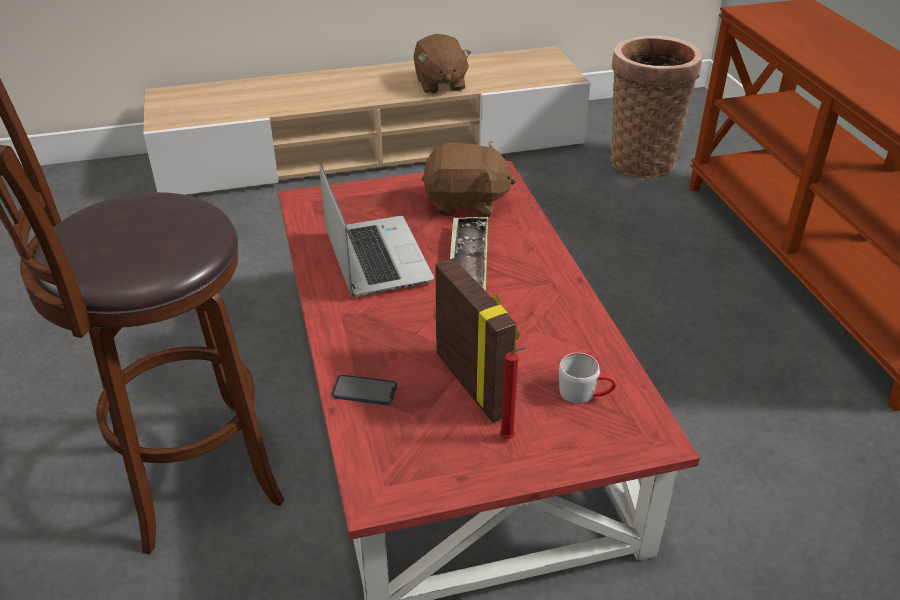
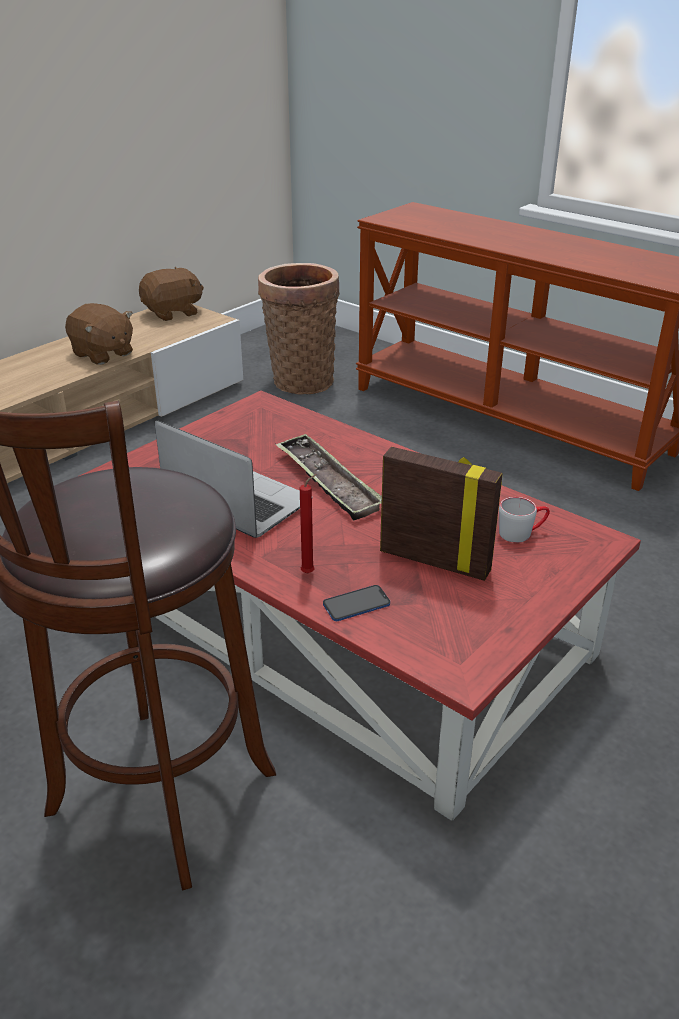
camera: 35 degrees left, 5 degrees down
brown plush toy [422,141,516,217] -> brown plush toy moved to [139,267,204,321]
red candle [500,347,526,439] -> red candle moved to [300,474,317,574]

